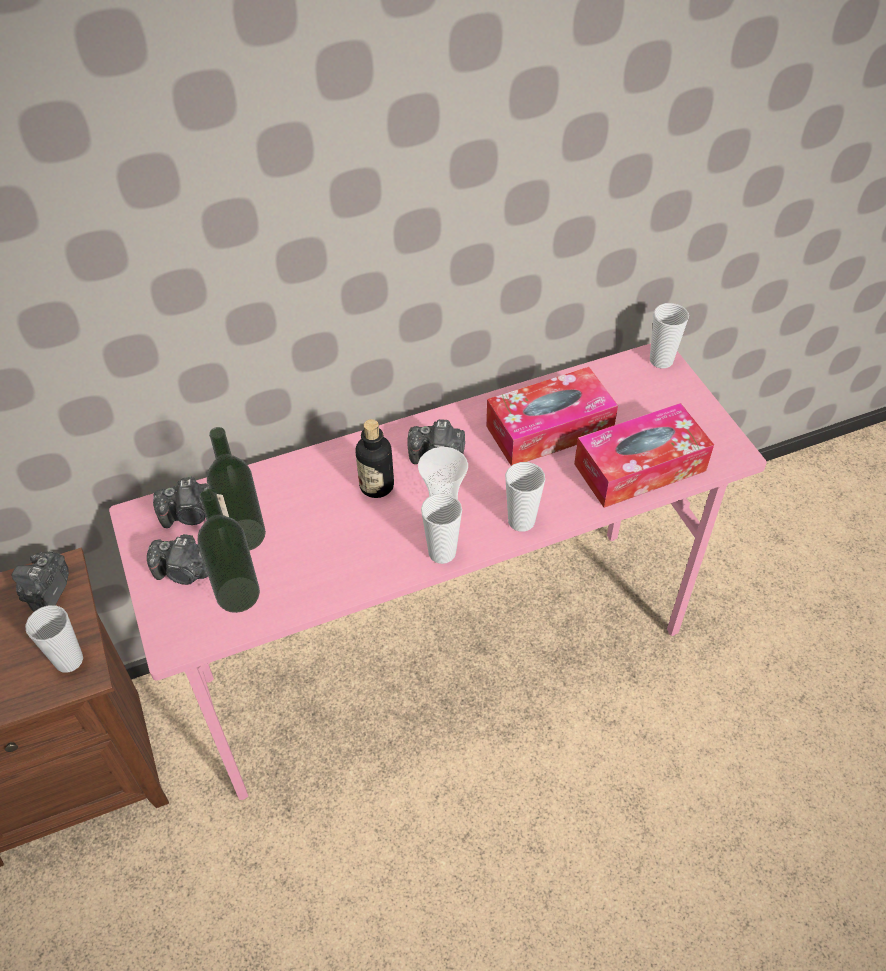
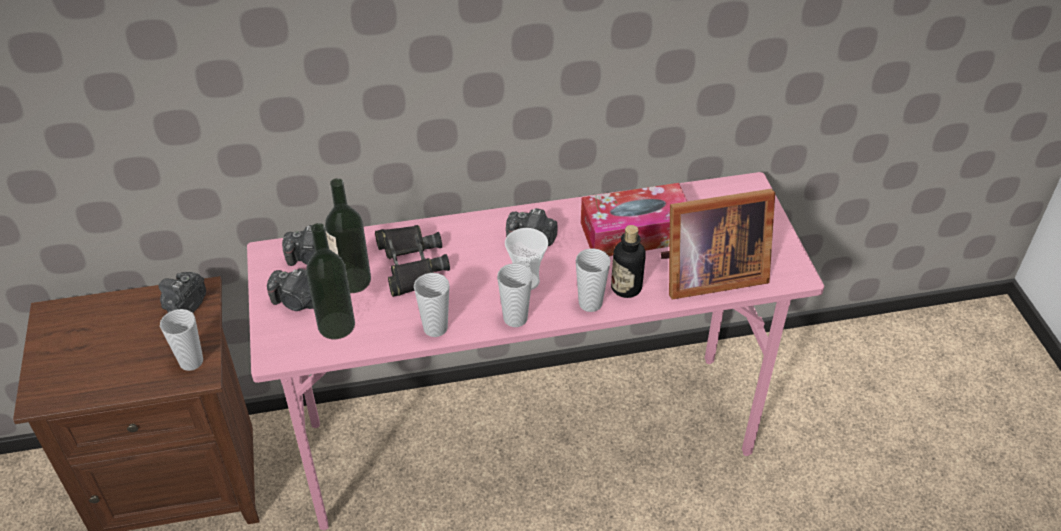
camera: 10 degrees right, 5 degrees down
bottle [355,419,394,498] -> bottle moved to [611,225,646,298]
tissue box [574,403,714,508] -> picture frame [661,189,775,299]
cup [650,303,689,368] -> cup moved to [414,273,449,337]
none -> black binoculars [375,225,450,297]

